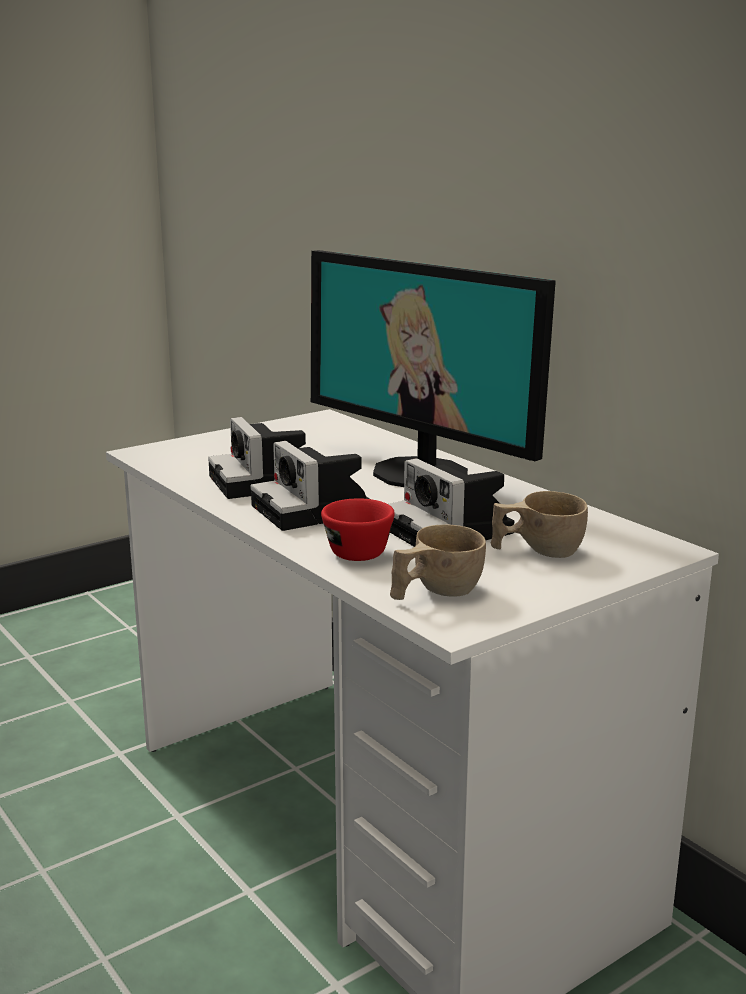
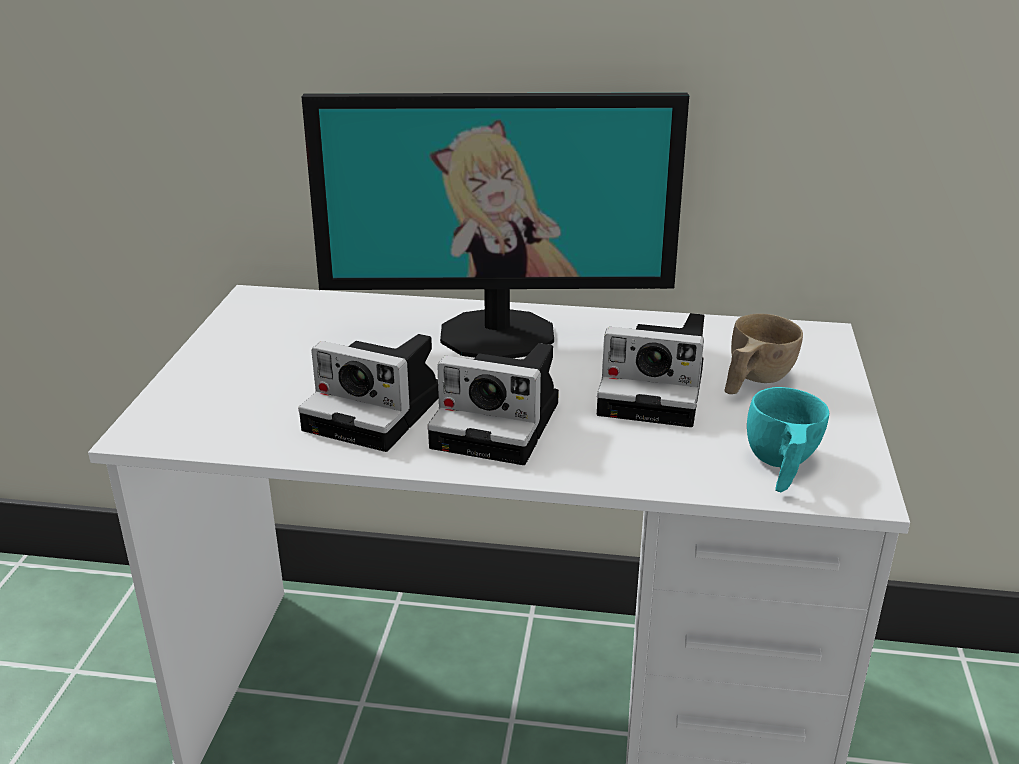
camera: 45 degrees left, 10 degrees up
red cup [321,498,395,561] -> none
beige cup [390,525,486,600] -> turquoise cup [747,387,829,492]

